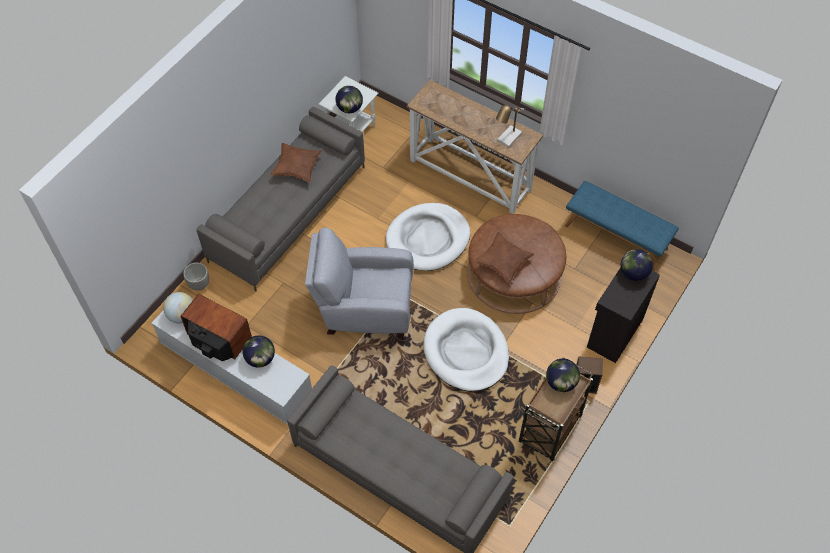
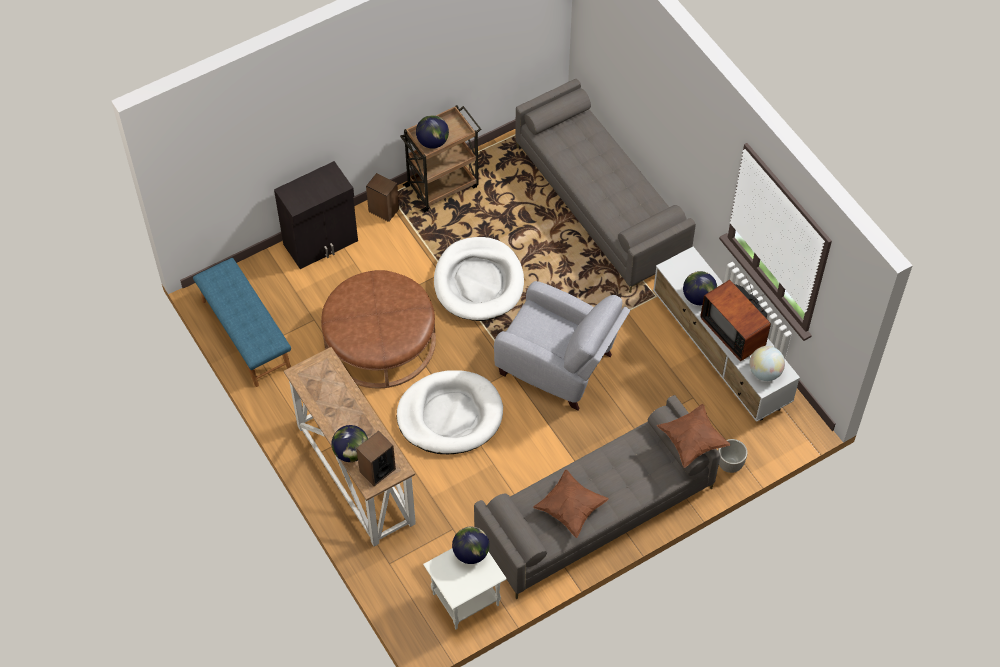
camera: 155 degrees left, 0 degrees up
brown pillow [473,232,534,284] -> brown pillow moved to [657,404,730,468]
table lamp [496,103,524,147] -> none
globe [621,249,653,281] -> globe moved to [332,425,368,462]
none -> speaker [356,431,396,486]

